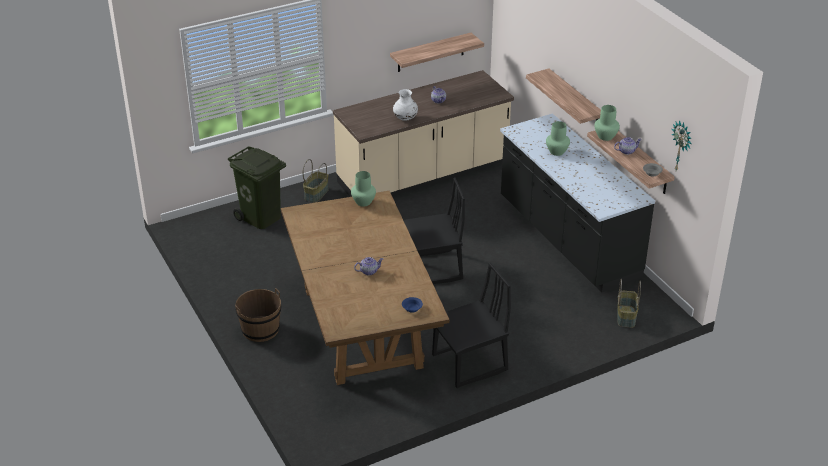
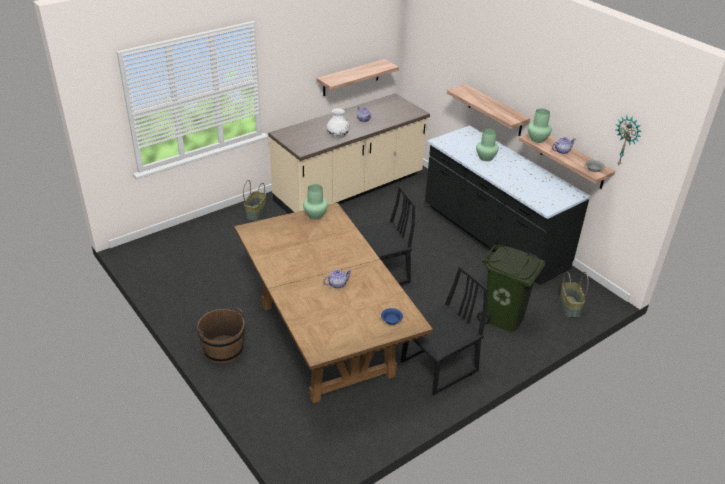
camera: 10 degrees left, 0 degrees up
green trash can [228,146,286,229] -> green trash can moved to [477,245,545,332]

